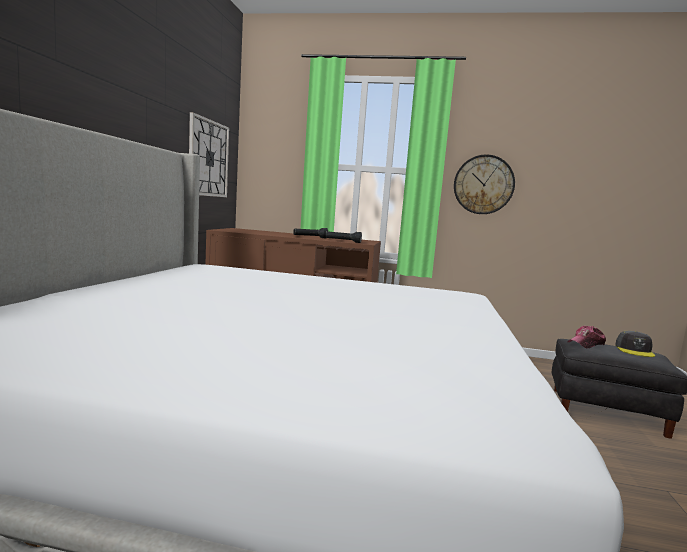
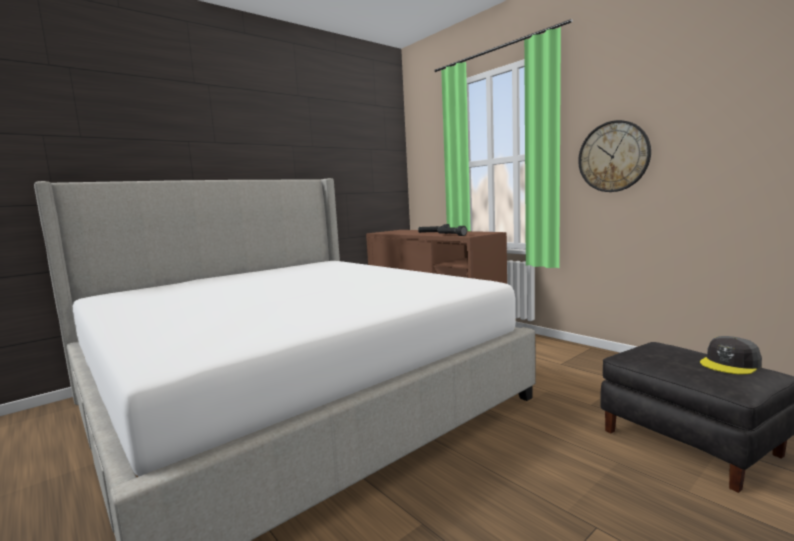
camera: 40 degrees right, 0 degrees up
wall clock [189,112,229,197] -> none
cap [568,326,606,348] -> none

